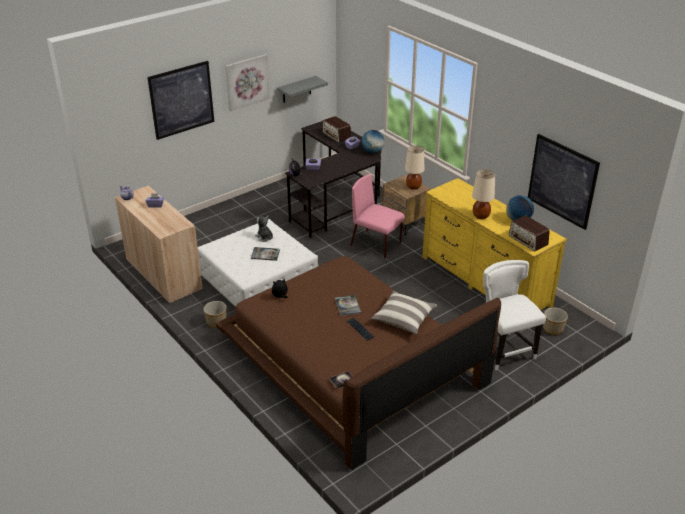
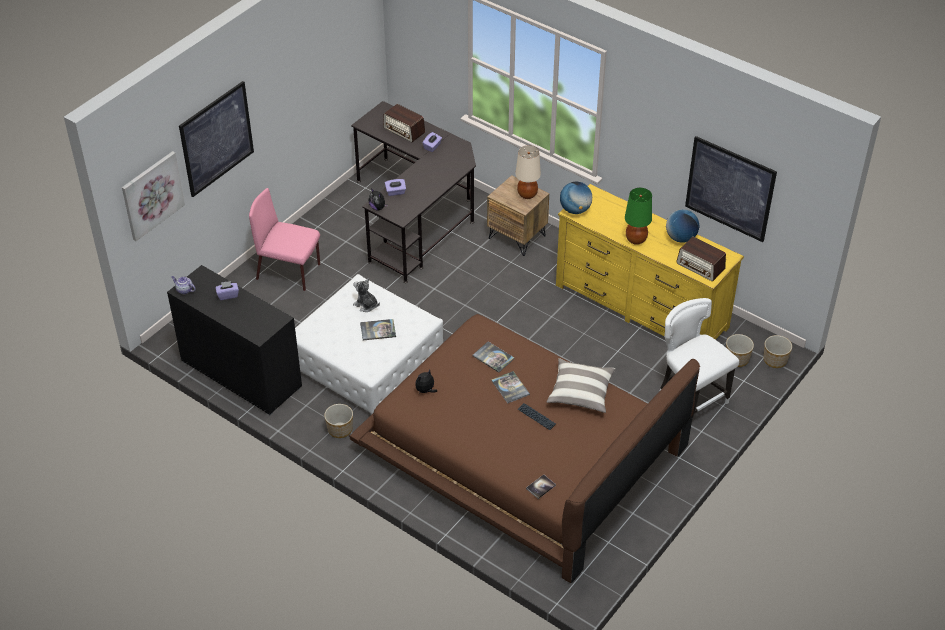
camera: 15 degrees left, 10 degrees up
beige cabinet [115,186,203,304] -> black cabinet [167,265,302,415]
picture [225,54,270,111] -> picture moved to [122,151,185,241]
grey shelf [277,76,328,103] -> none
pink chair [350,174,405,258] -> pink chair moved to [249,188,320,291]
globe [361,130,384,153] -> globe moved to [560,182,592,214]
beige table lamp [472,170,495,219] -> green table lamp [625,188,652,245]
none -> book [472,341,514,373]
none -> planter [764,335,792,368]

